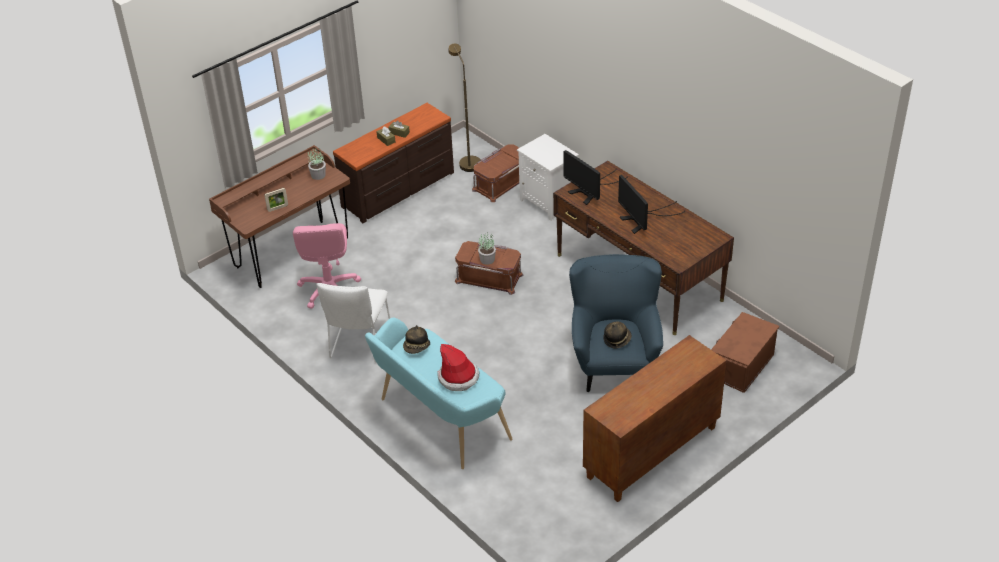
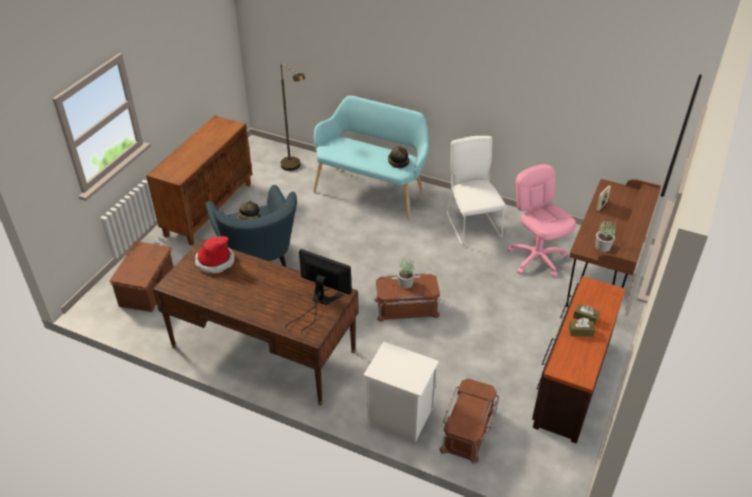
camera: 155 degrees right, 0 degrees up
hat [438,344,479,391] -> hat moved to [195,236,234,274]
brown floor lamp [449,44,481,172] -> brown floor lamp moved to [280,64,305,171]
monitor [618,175,685,234] -> none

